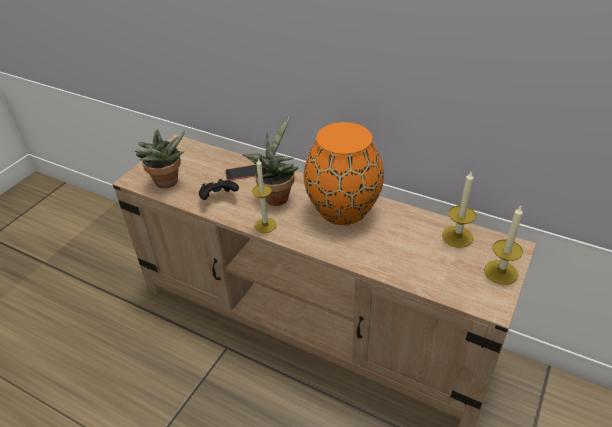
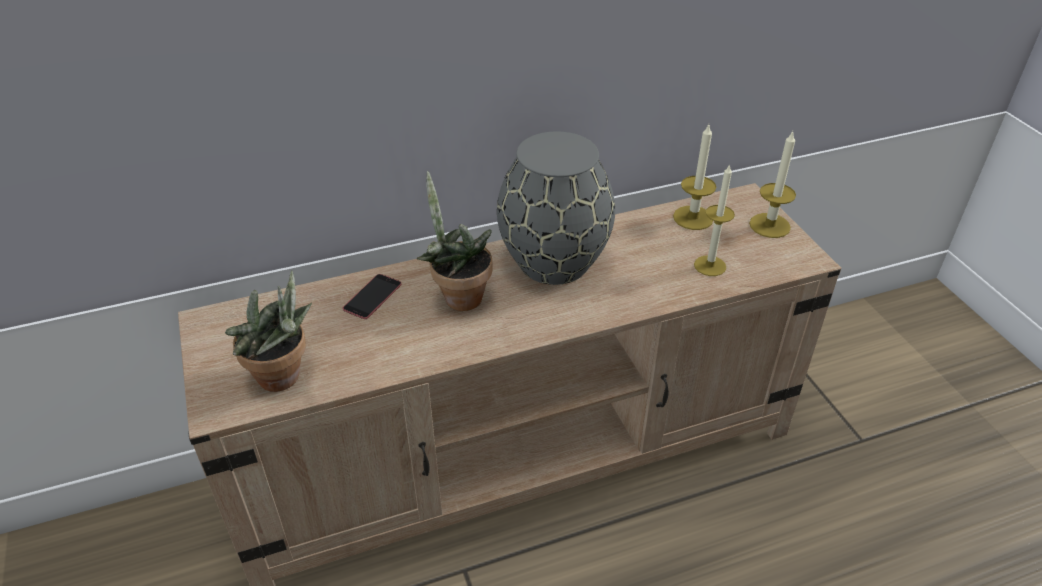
camera: 50 degrees left, 0 degrees up
black game controller [199,179,239,200] -> none
candle [252,158,277,233] -> candle moved to [694,164,735,276]
orange vase [304,122,384,225] -> grey vase [497,132,615,285]

